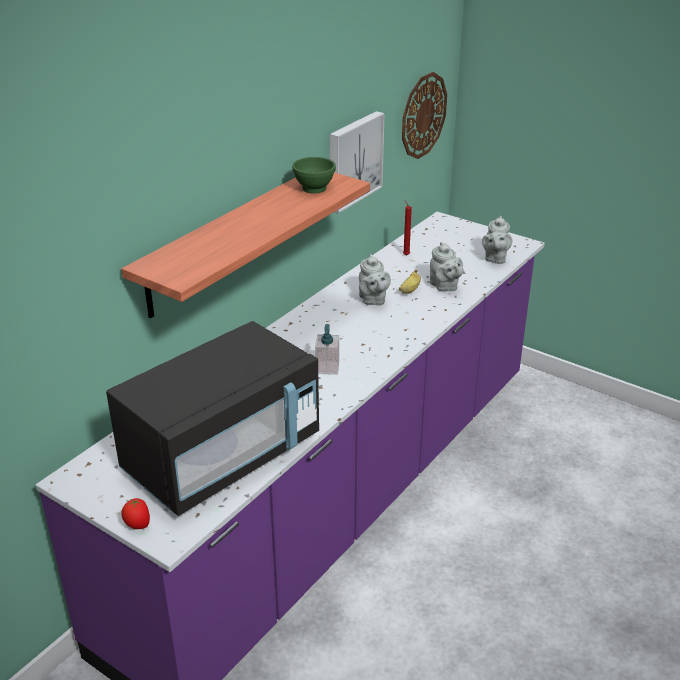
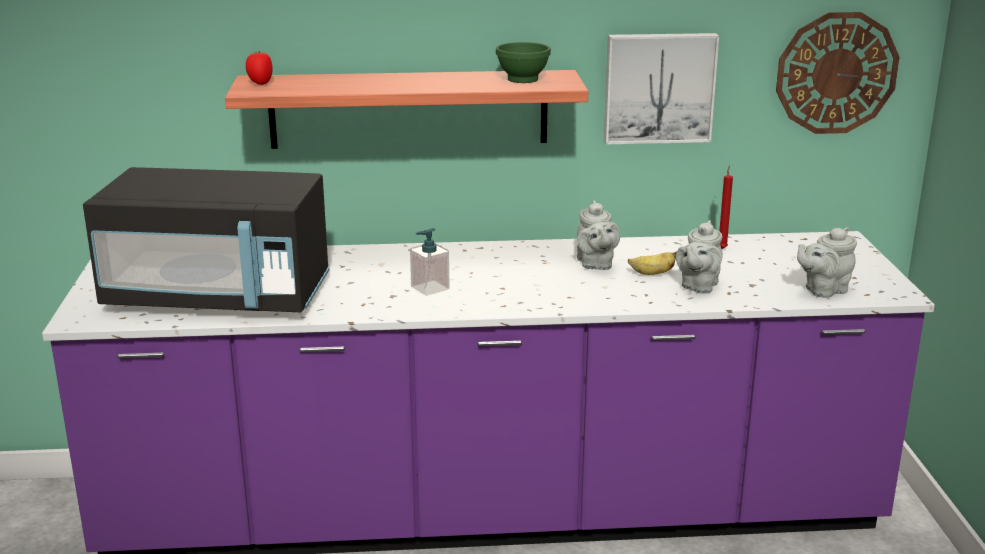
camera: 50 degrees right, 10 degrees down
tomato [121,498,150,529] -> tomato moved to [246,51,273,85]
grey teapot [359,254,391,305] -> grey teapot turned 45 degrees counterclockwise [577,201,620,270]

